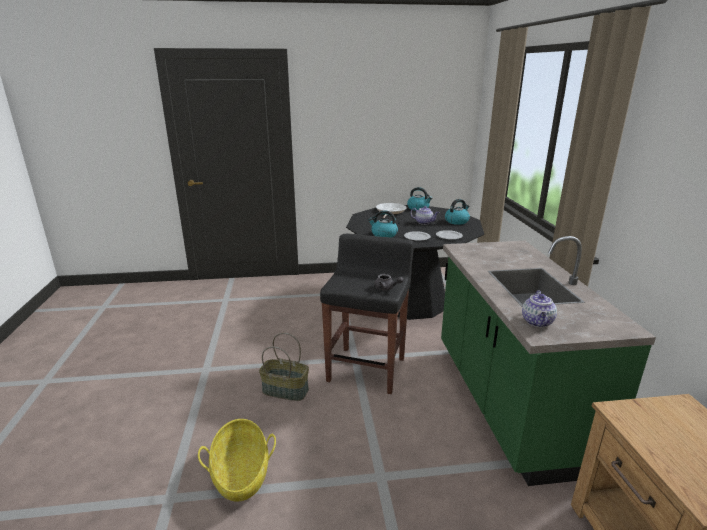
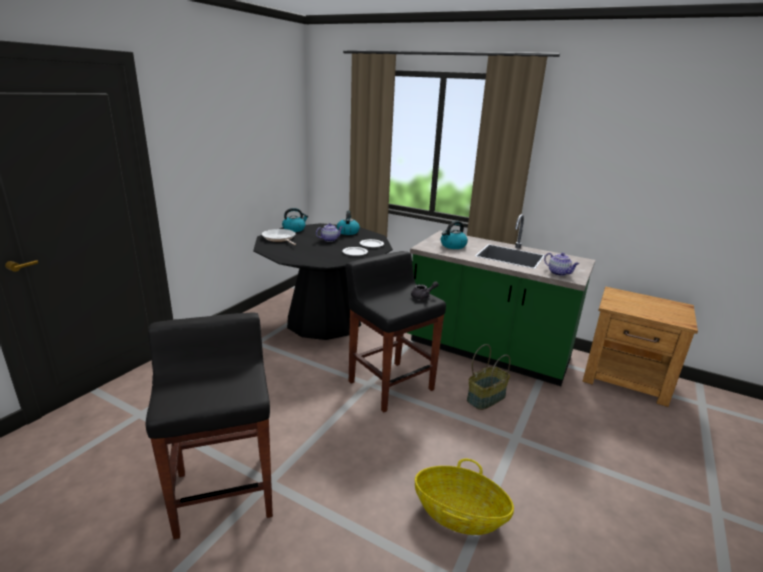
camera: 55 degrees left, 0 degrees up
basket [259,333,309,401] -> basket moved to [467,344,511,410]
kettle [368,210,398,238] -> kettle moved to [441,221,468,249]
none -> black stool [146,312,273,539]

